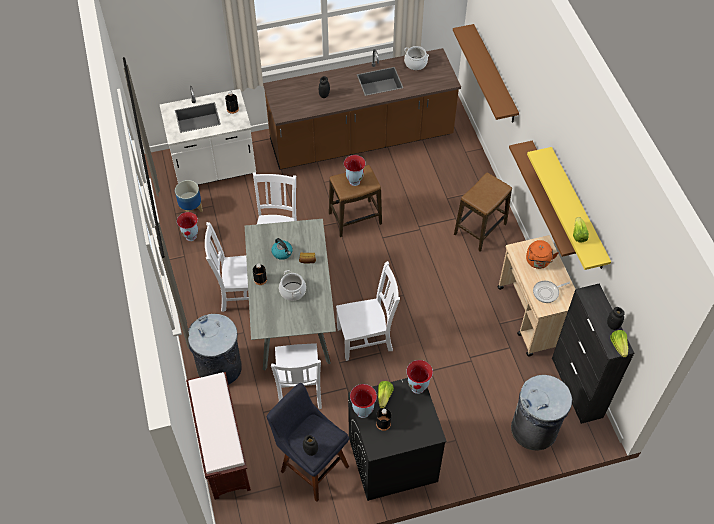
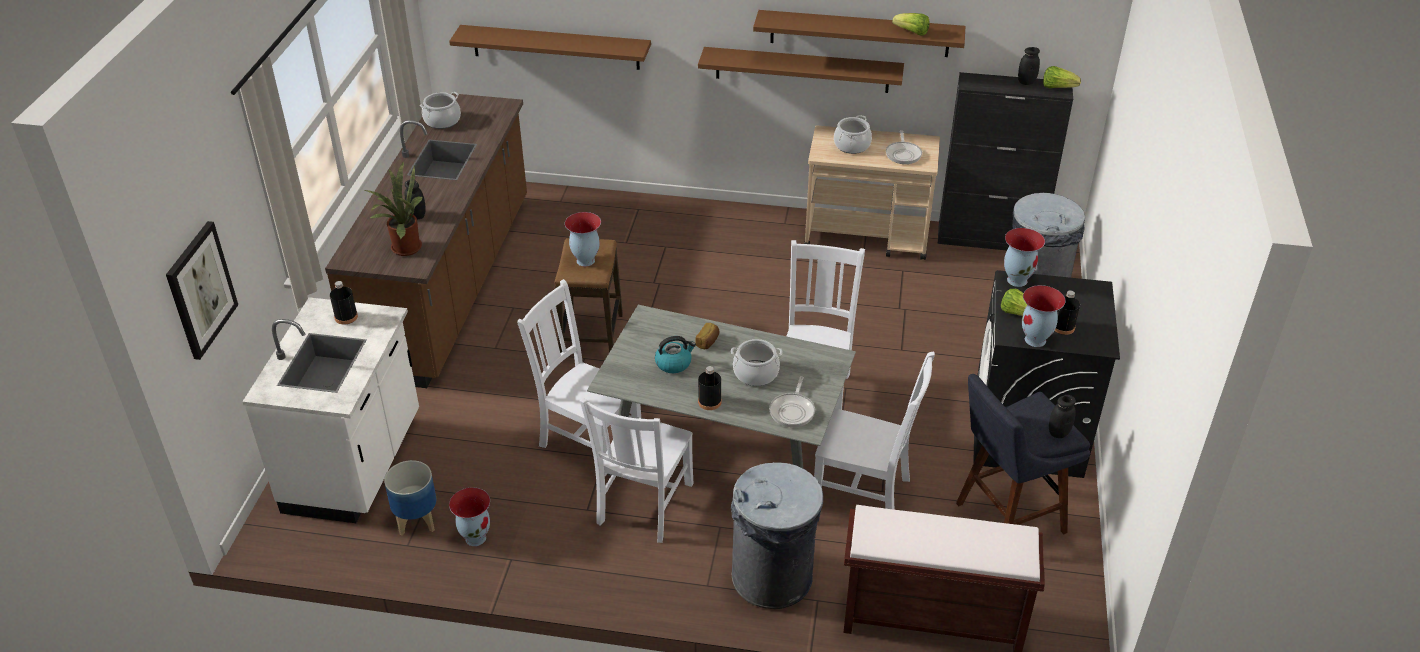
camera: 65 degrees left, 15 degrees down
stool [454,173,512,251] -> none
orange kettle [526,240,559,269] -> cooking pot [834,115,872,154]
yellow shelf [527,147,611,270] -> brown shelf [753,10,965,57]
none -> picture [166,221,238,360]
none -> potted plant [364,161,423,256]
none -> frying pan [769,376,815,427]

